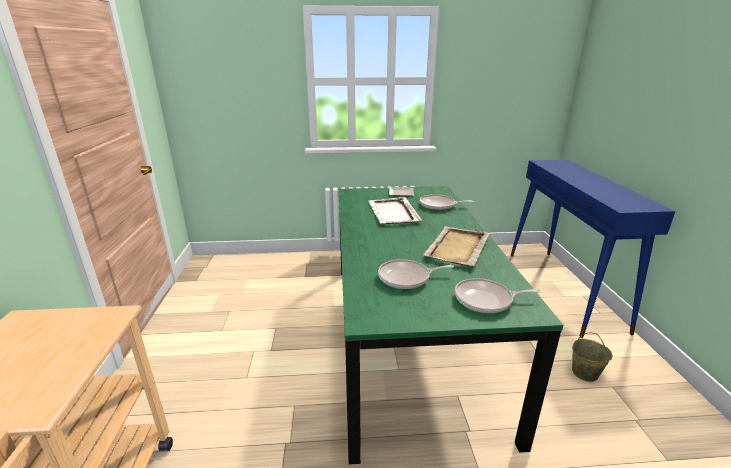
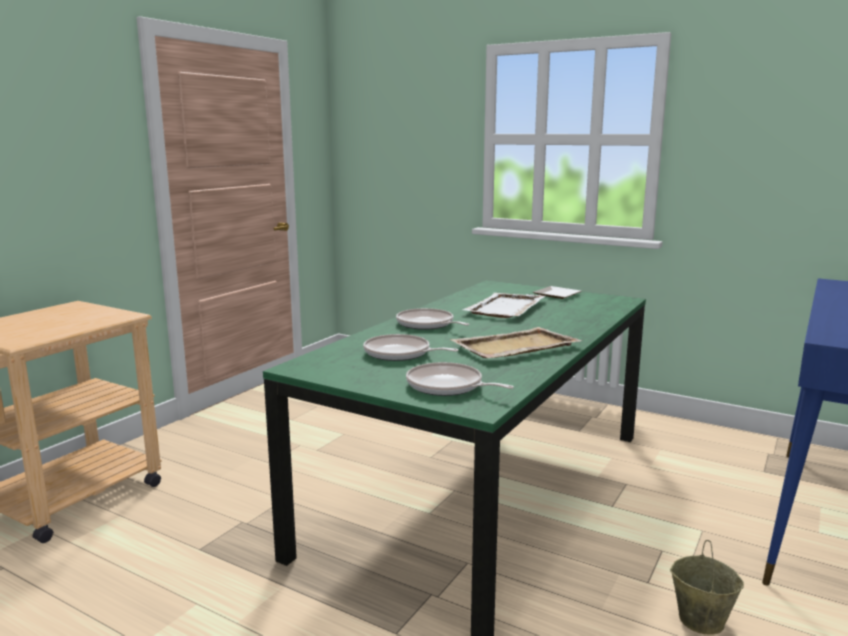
camera: 35 degrees right, 10 degrees down
frying pan [420,194,474,210] -> frying pan moved to [396,308,470,330]

